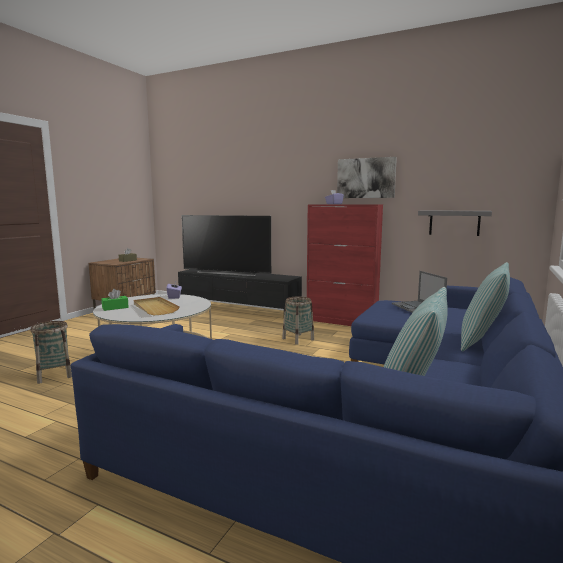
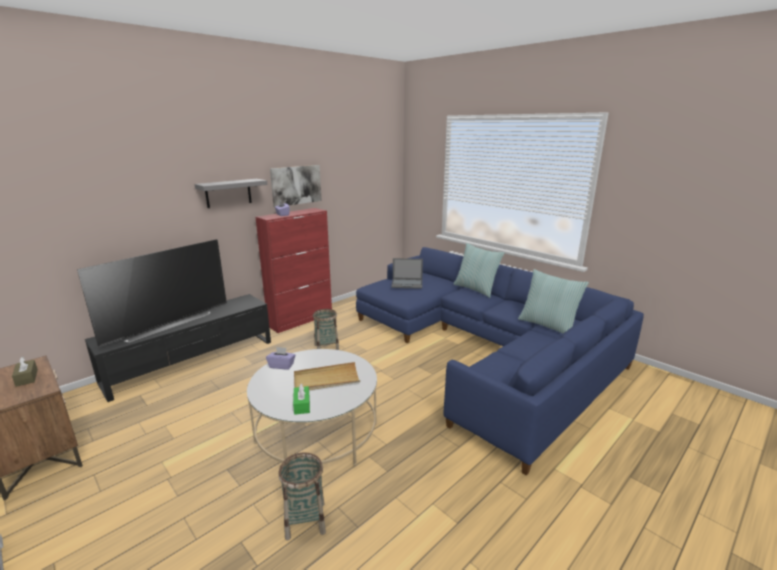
camera: 70 degrees left, 10 degrees up
grey shelf [418,210,492,236] -> grey shelf moved to [194,179,267,208]

